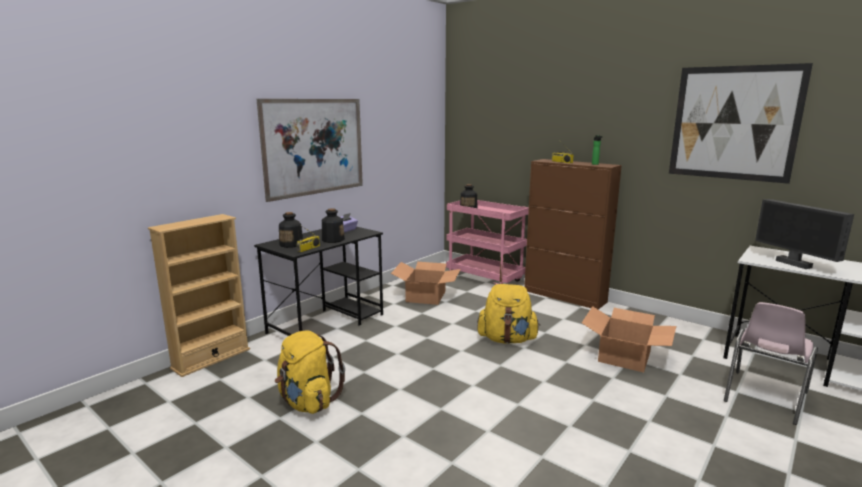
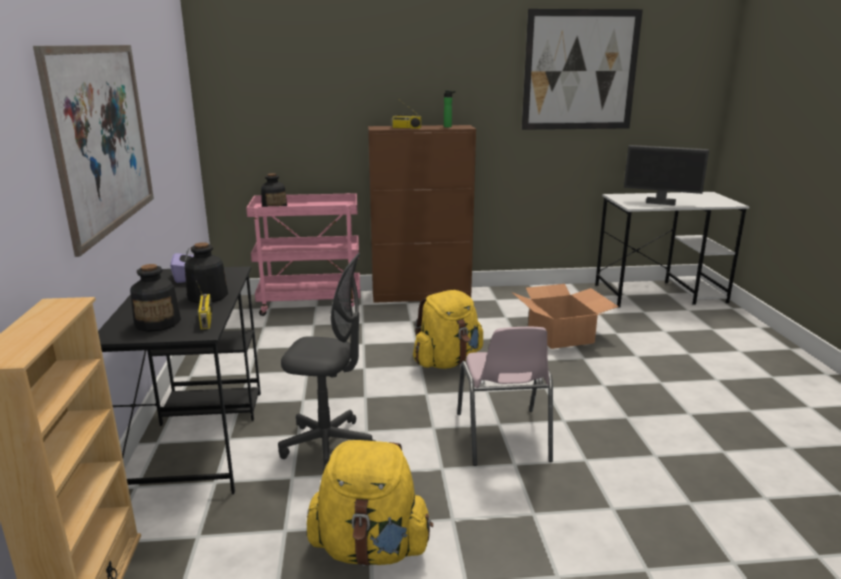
camera: 45 degrees left, 5 degrees up
cardboard box [391,262,461,305] -> none
pink chair [724,302,818,425] -> pink chair moved to [457,327,553,466]
none -> grey office chair [278,253,375,472]

